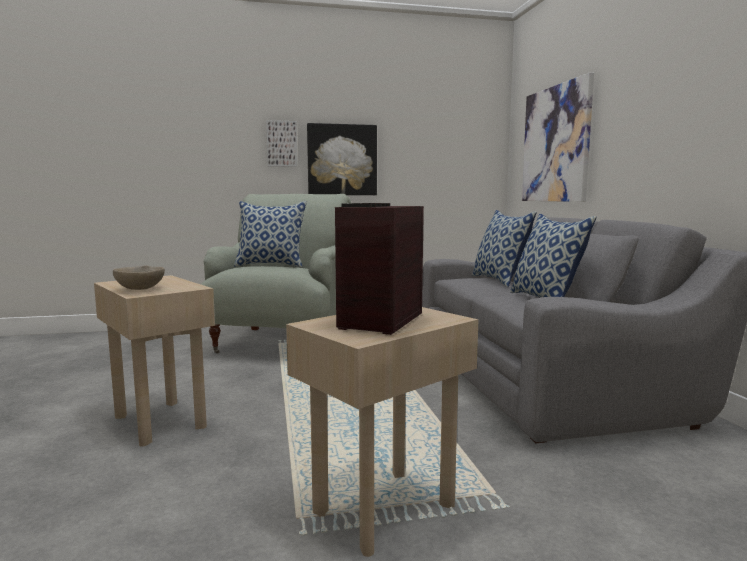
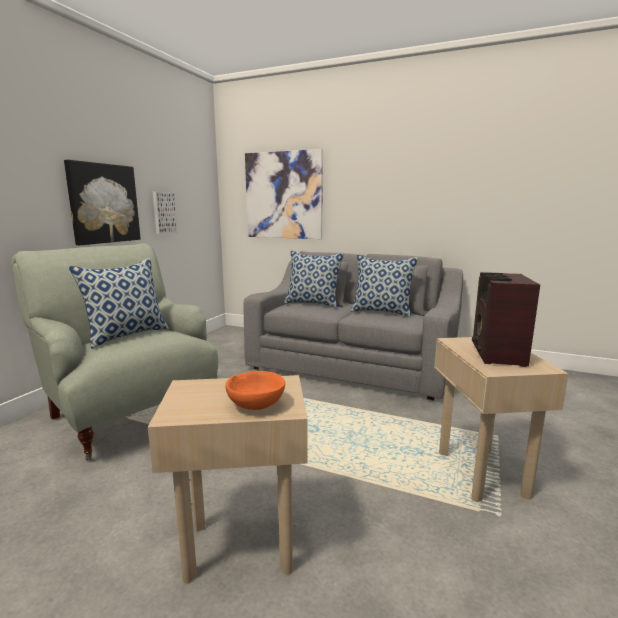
camera: 55 degrees left, 5 degrees up
beige bowl [113,265,165,290] -> orange bowl [225,371,285,410]
picture [266,120,298,167] -> picture moved to [153,192,178,234]
radio [335,203,424,335] -> radio turned 45 degrees clockwise [472,272,540,367]

